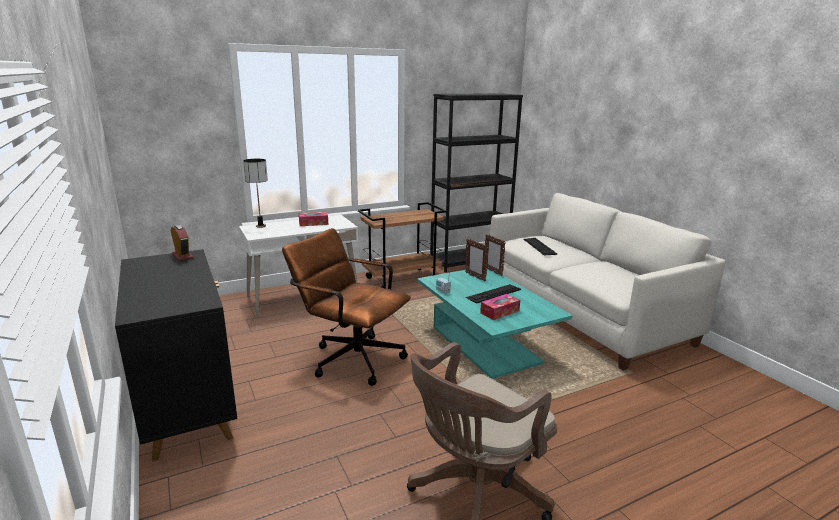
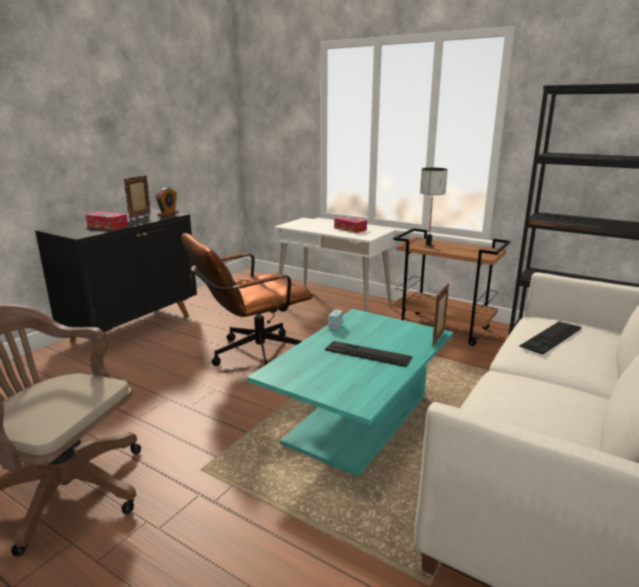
camera: 60 degrees right, 0 degrees up
table lamp [243,159,268,228] -> table lamp moved to [420,168,448,248]
brown office chair [282,228,411,386] -> brown office chair turned 120 degrees counterclockwise [182,233,313,366]
picture frame [465,239,488,282] -> picture frame moved to [124,175,151,219]
tissue box [480,294,520,320] -> tissue box moved to [86,211,128,230]

